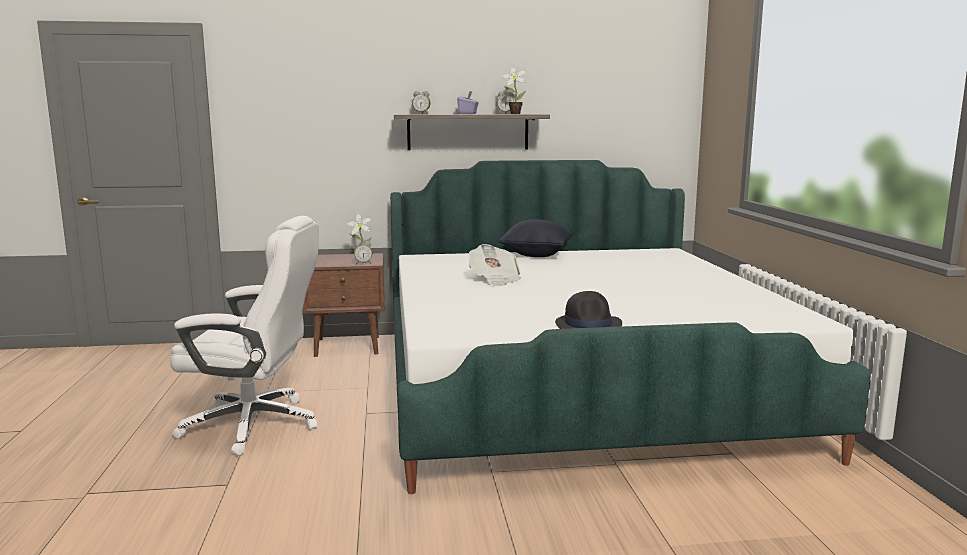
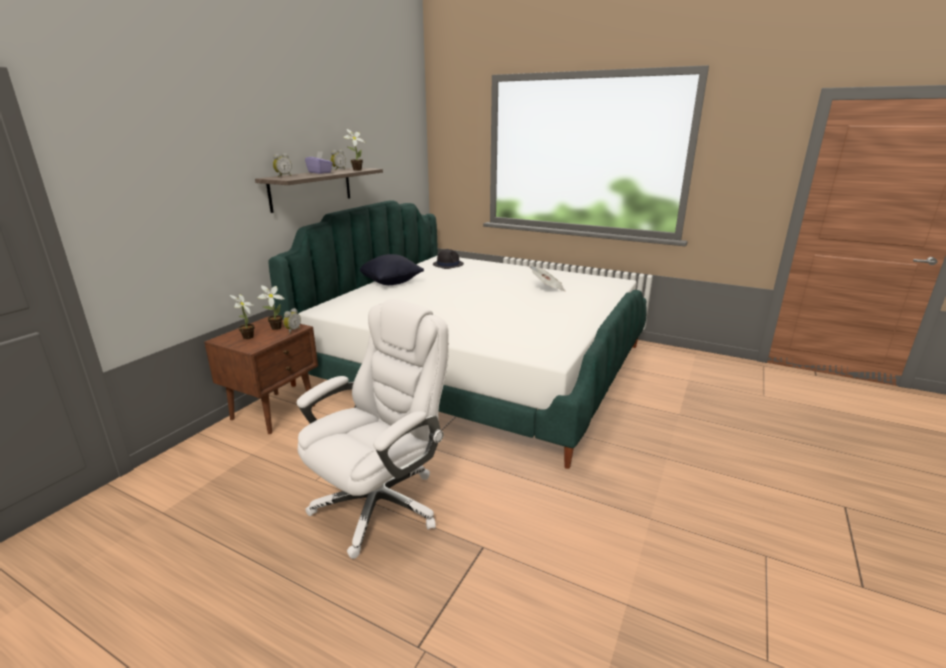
camera: 55 degrees left, 10 degrees up
newspaper [469,244,521,286] -> newspaper moved to [529,266,565,291]
black hat [555,291,622,329] -> black hat moved to [433,249,464,269]
none -> potted plant [229,294,255,339]

